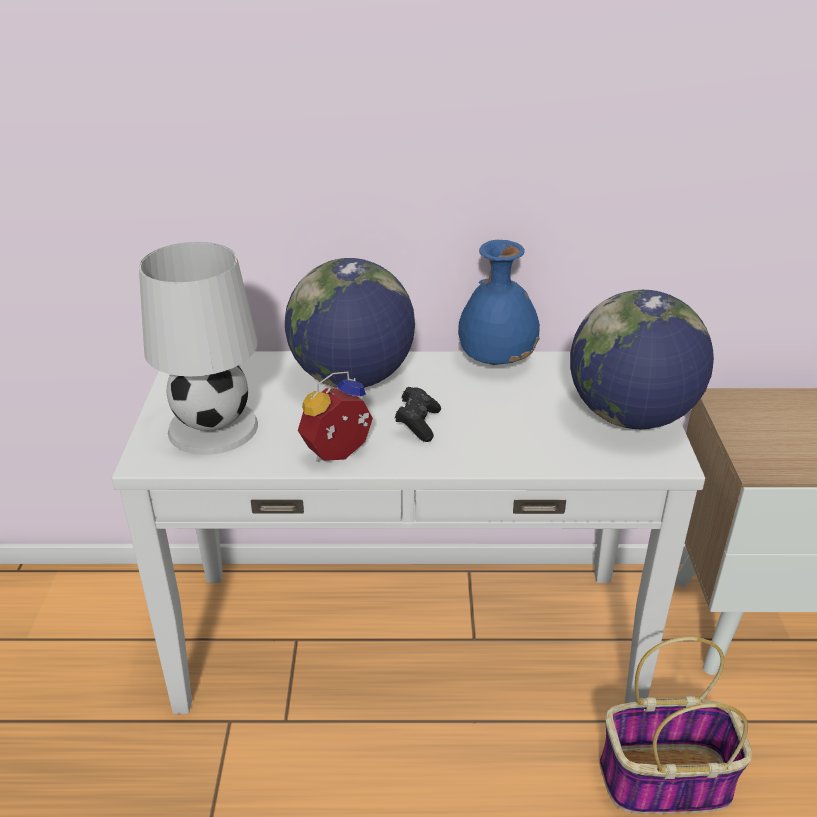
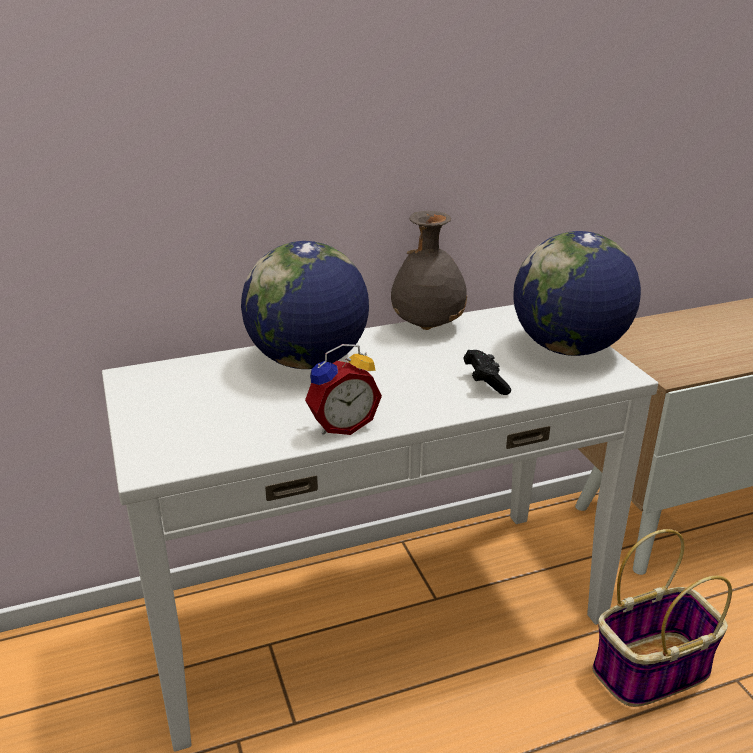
camera: 20 degrees left, 5 degrees down
white table lamp [139,242,258,455] -> none
alarm clock [298,371,373,462] -> alarm clock turned 150 degrees counterclockwise [305,344,382,435]
black game controller [395,387,441,442] -> black game controller moved to [463,350,511,395]
blue vase [458,240,540,365] -> grey vase [391,211,467,330]

